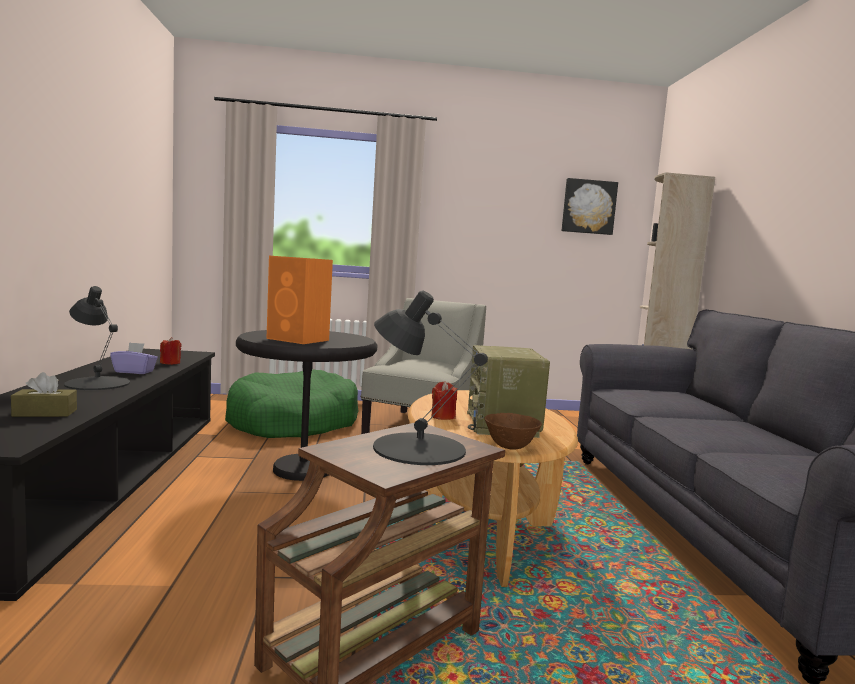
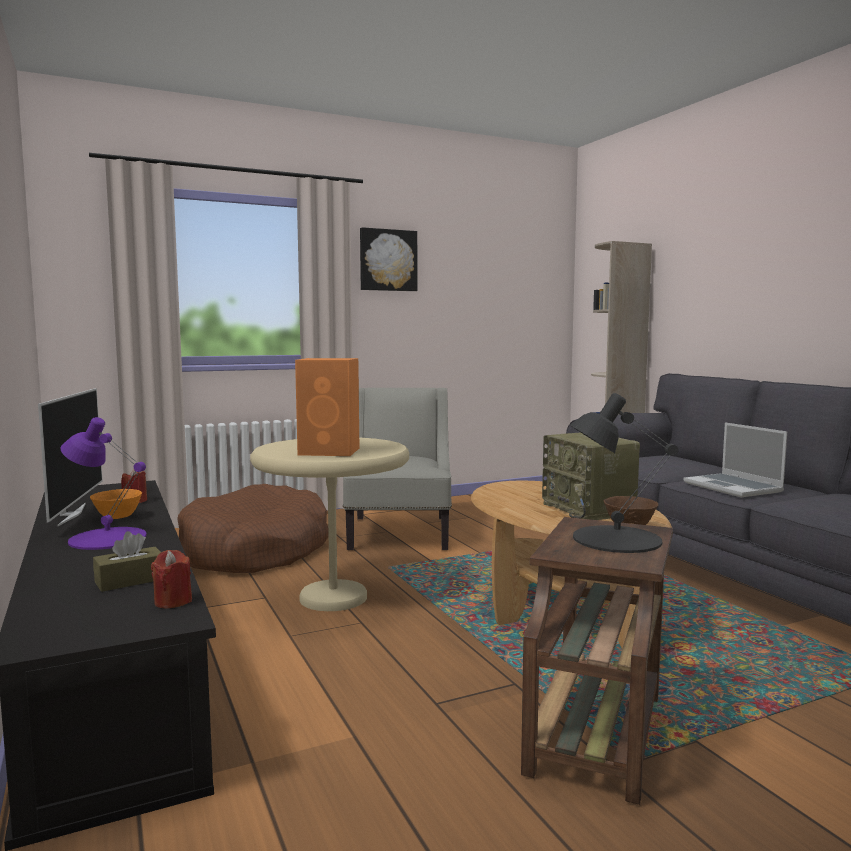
camera: 20 degrees left, 0 degrees up
black table lamp [64,286,130,390] -> purple table lamp [61,417,147,550]
purple tissue box [110,342,158,374] -> orange bowl [90,489,142,519]
green dog bed [225,369,358,438] -> brown dog bed [177,484,329,573]
black side table [236,330,378,481] -> beige side table [250,438,409,611]
red candle [431,381,457,420] -> red candle moved to [151,550,192,609]
picture [562,178,618,235] -> picture moved to [360,227,417,291]
none -> television [38,388,103,526]
none -> laptop [683,422,787,497]

